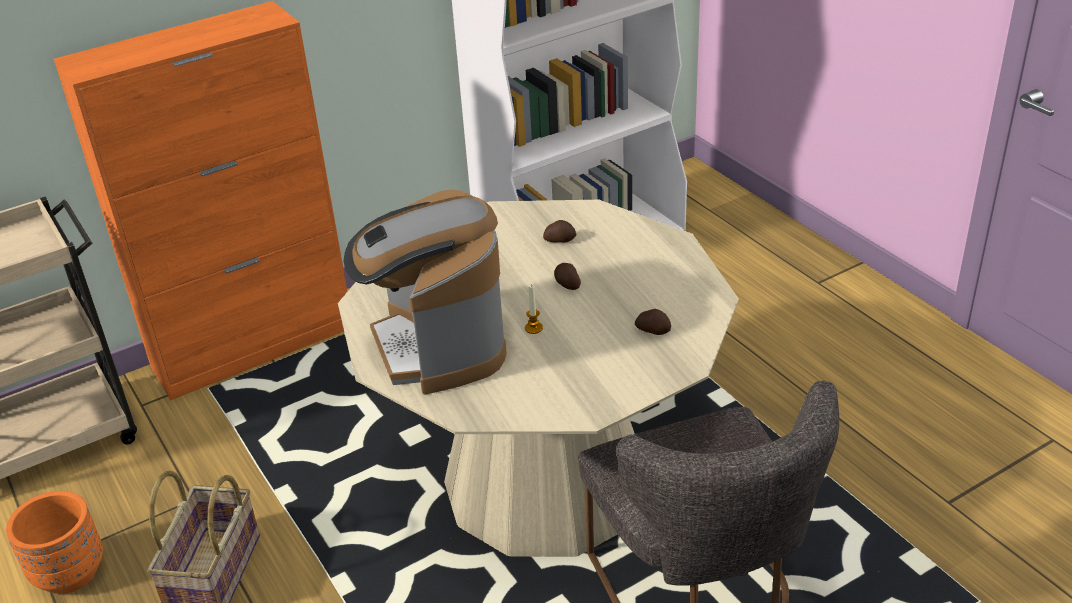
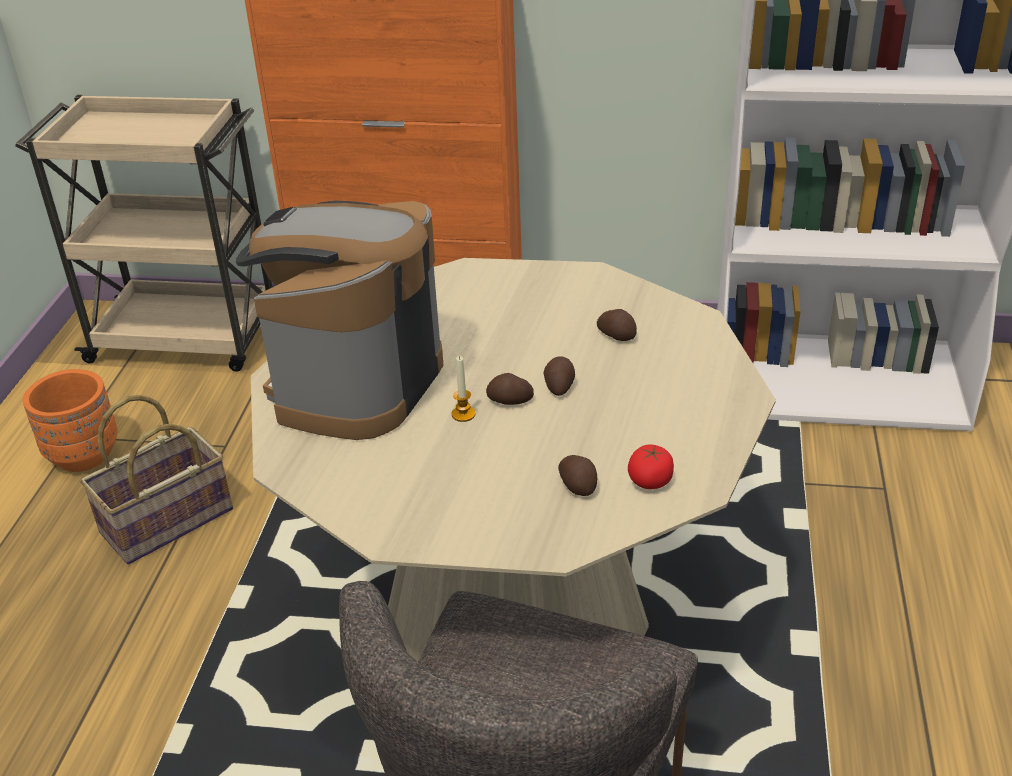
camera: 40 degrees right, 0 degrees up
none -> potato [486,373,534,405]
none -> tomato [628,444,674,489]

